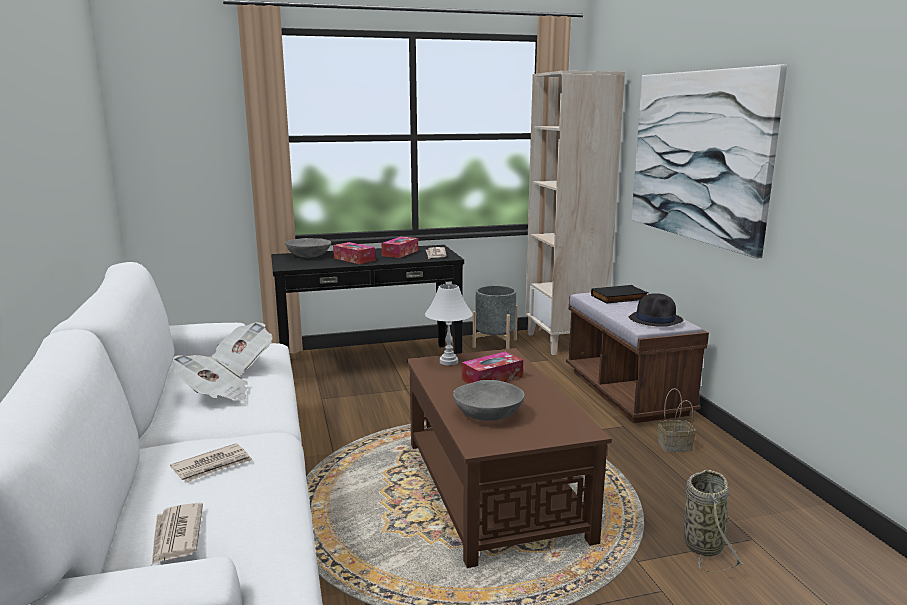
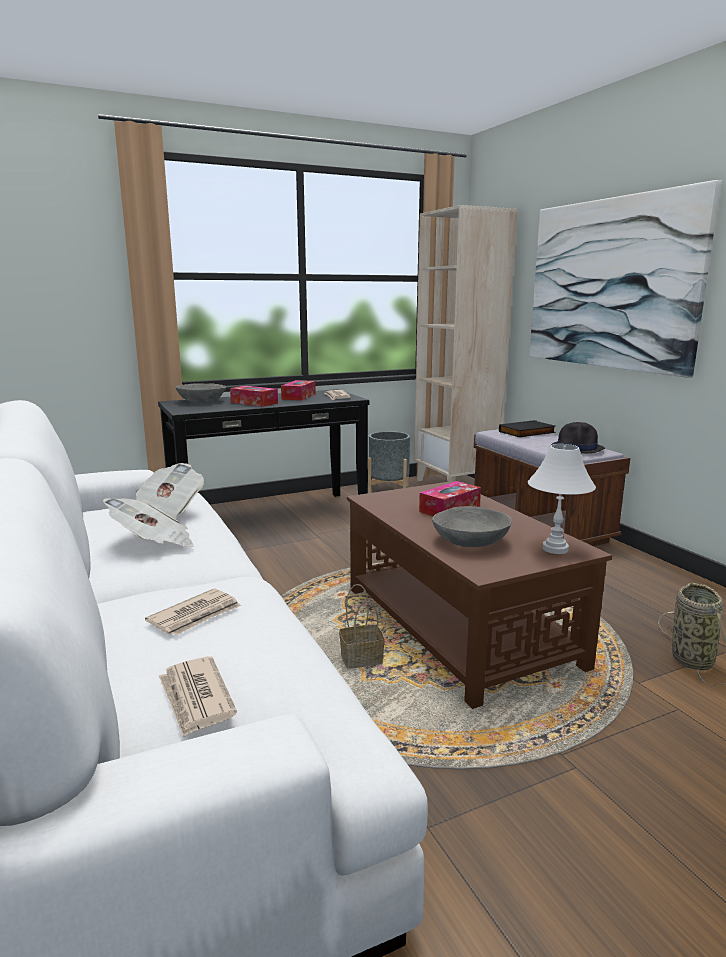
camera: 10 degrees left, 0 degrees up
white table lamp [425,284,473,365] -> white table lamp moved to [528,444,596,554]
basket [658,388,696,452] -> basket moved to [339,584,385,669]

